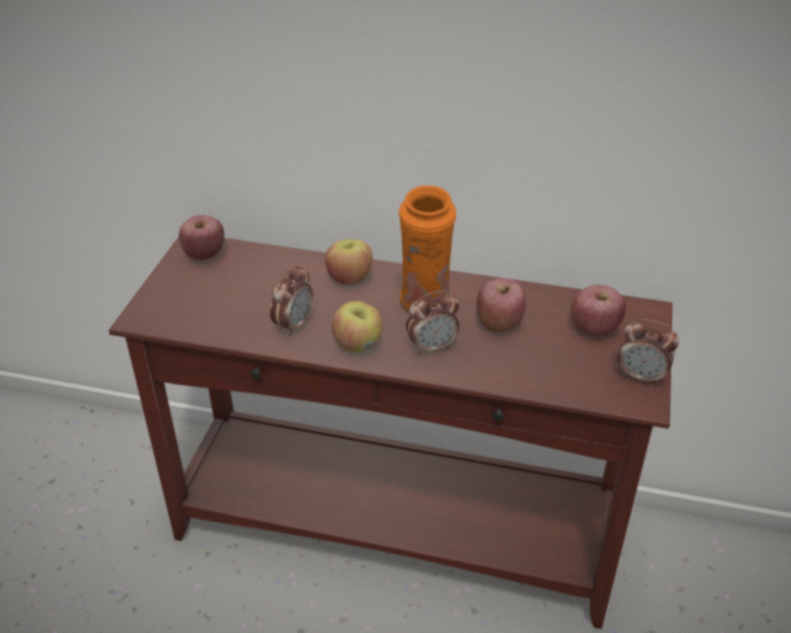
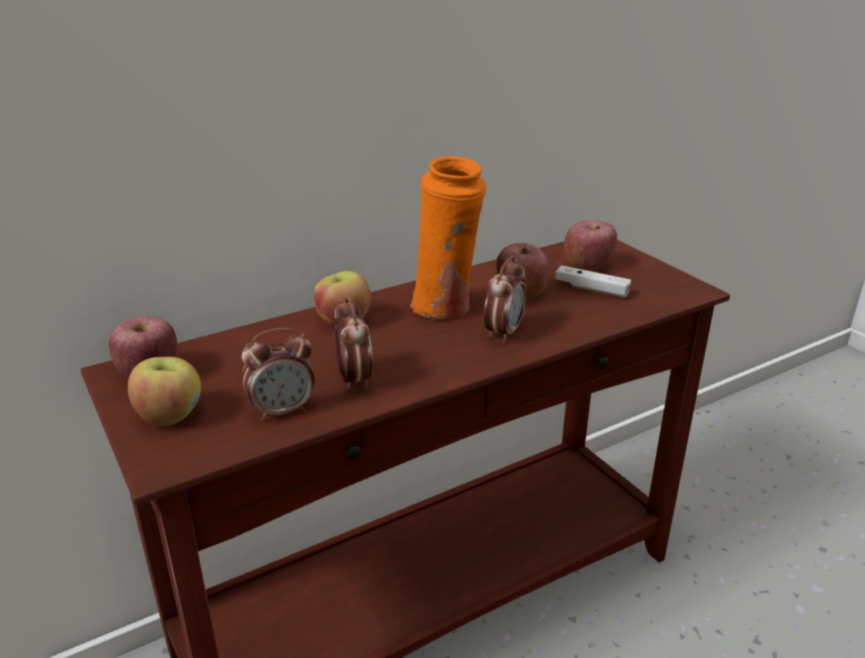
camera: 45 degrees left, 10 degrees down
apple [332,301,383,353] -> apple moved to [128,357,201,426]
alarm clock [618,319,679,386] -> alarm clock moved to [242,328,315,421]
none -> white game controller [555,265,631,298]

